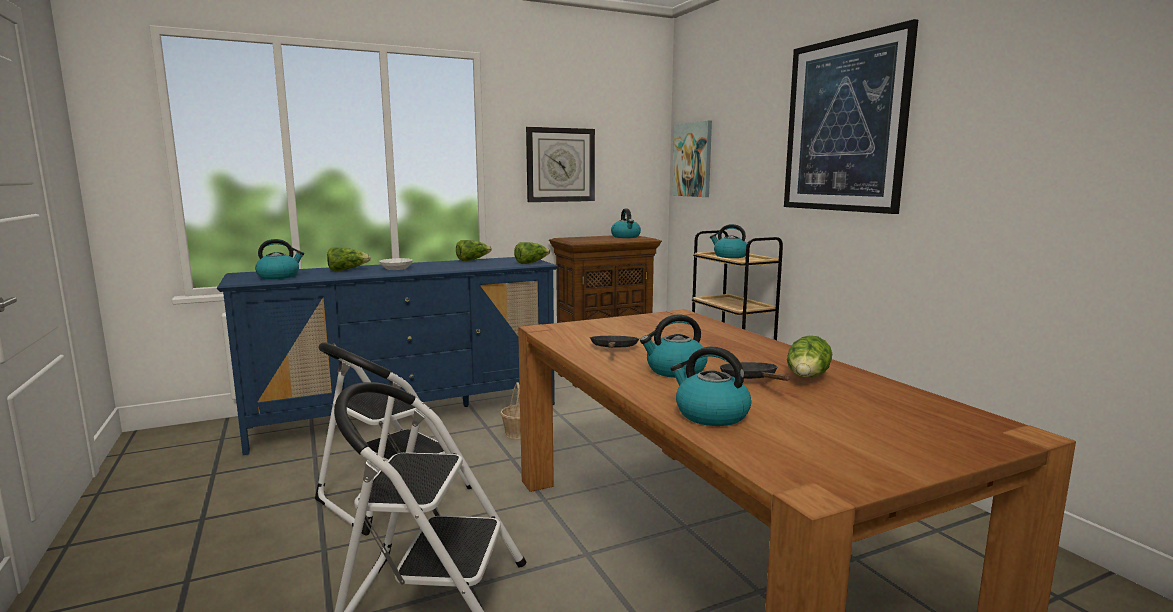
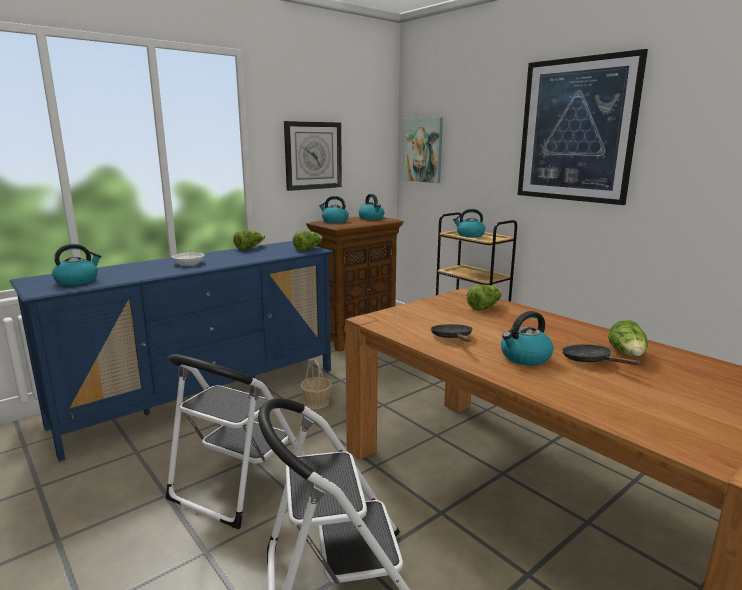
camera: 15 degrees left, 5 degrees up
lettuce [327,248,371,271] -> lettuce moved to [467,285,502,311]
kettle [670,346,751,426] -> kettle moved to [319,196,349,223]

